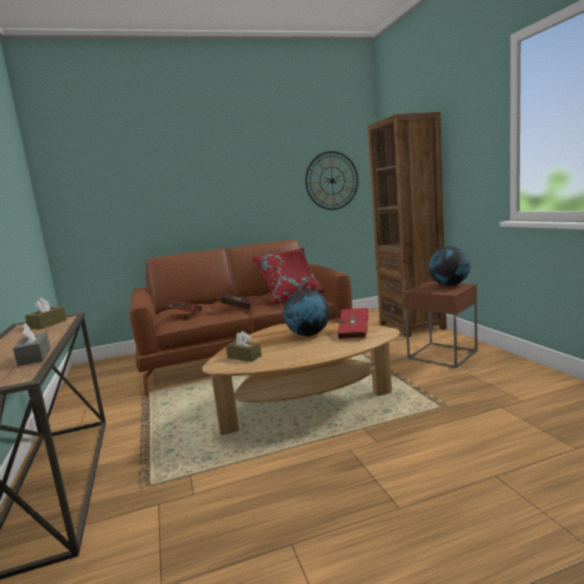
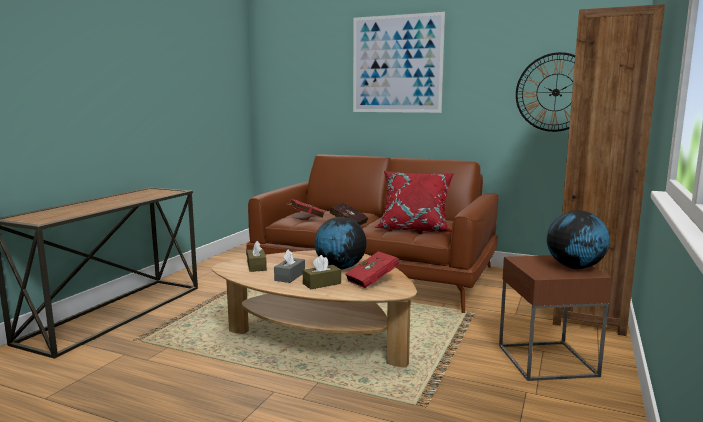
camera: 40 degrees right, 0 degrees up
grey tissue box [13,324,50,366] -> grey tissue box moved to [274,249,305,283]
brown tissue box [25,298,66,329] -> brown tissue box moved to [303,255,341,289]
none -> picture [353,12,445,113]

